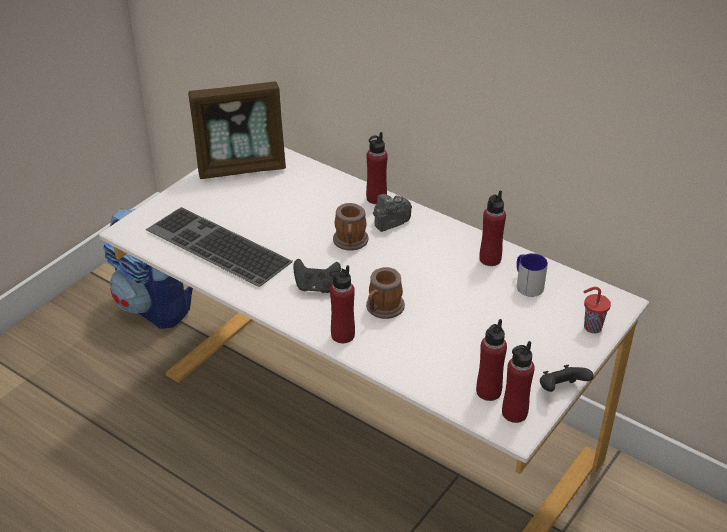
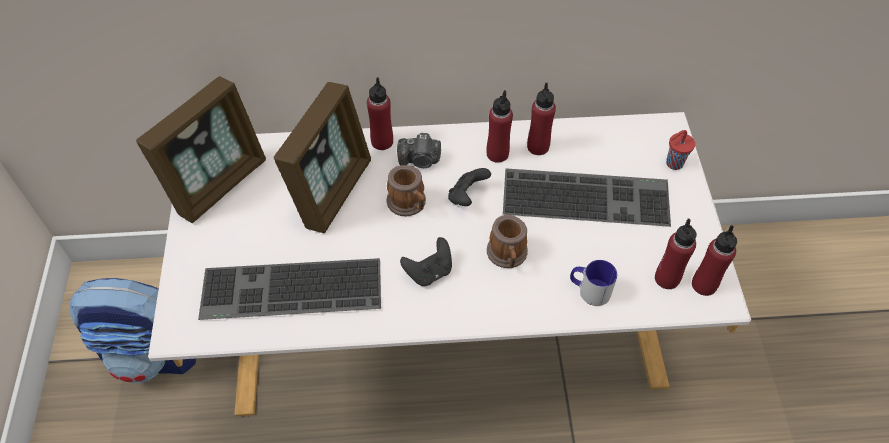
camera: 40 degrees left, 15 degrees up
red bottle [330,265,355,343] -> red bottle moved to [486,90,513,163]
camera [373,194,412,232] -> camera turned 105 degrees counterclockwise [397,133,441,168]
mug [516,253,548,297] -> mug moved to [570,260,617,306]
black game controller [540,364,594,392] -> black game controller moved to [448,168,491,206]
none -> picture frame [274,82,371,234]
none -> keyboard [503,168,671,227]

